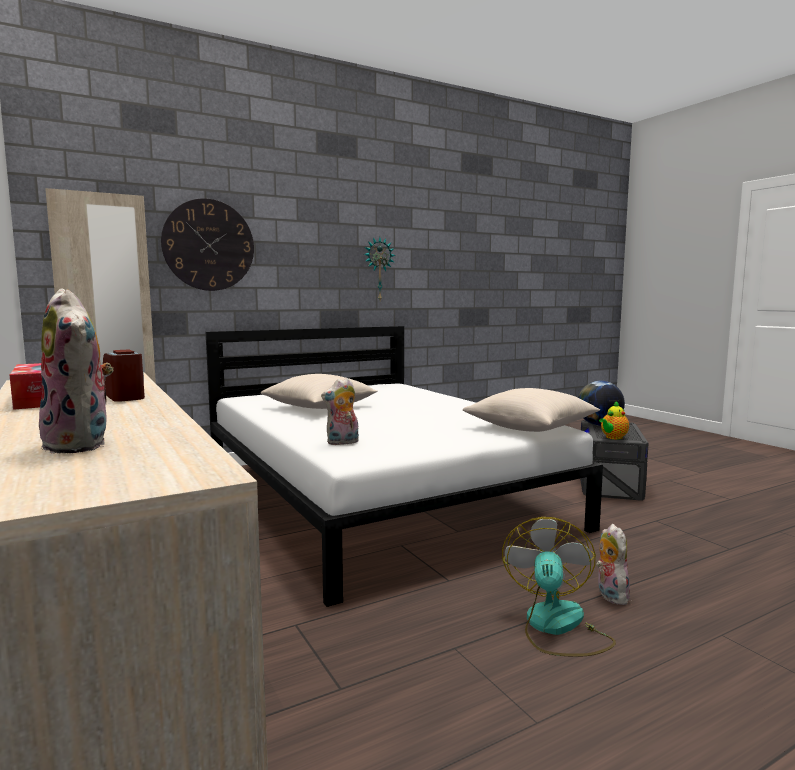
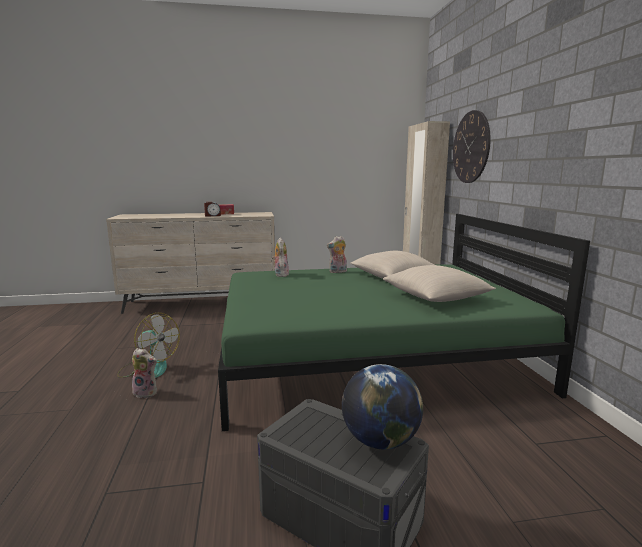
camera: 110 degrees right, 5 degrees up
plush toy [39,289,114,454] -> plush toy moved to [327,236,347,273]
white bed [206,326,603,607] -> green bed [218,214,590,431]
wall clock [364,237,396,300] -> none
beige pillow [463,388,600,432] -> beige pillow moved to [383,265,496,302]
teapot [599,401,629,439] -> none

